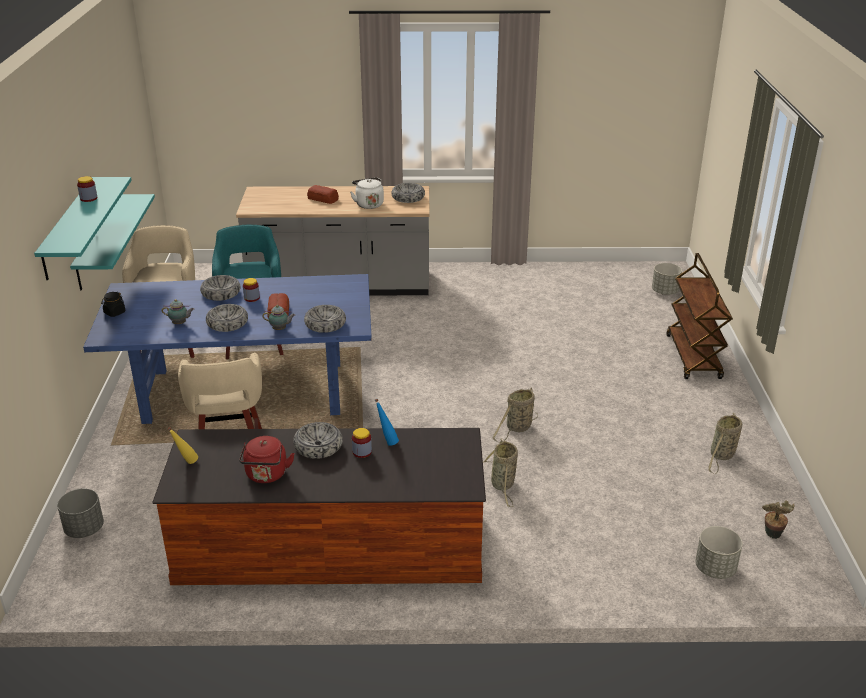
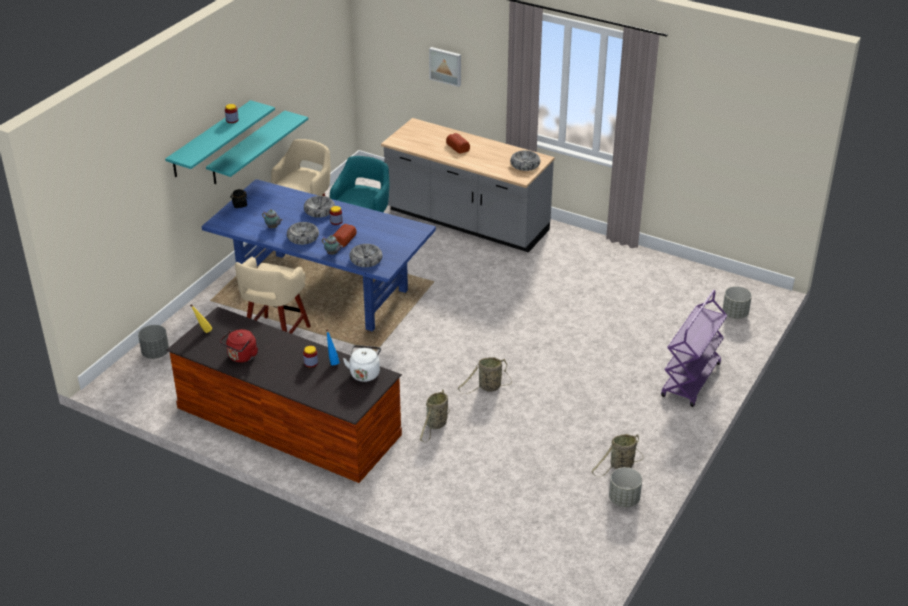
camera: 30 degrees right, 5 degrees up
bowl [293,422,343,459] -> none
white kettle [350,177,384,209] -> white kettle moved to [343,345,381,382]
brown cart [667,253,732,379] -> purple cart [661,290,727,407]
grey planter [695,526,743,579] -> grey planter moved to [609,467,642,507]
potted plant [762,501,795,539] -> none
none -> picture [429,47,461,87]

